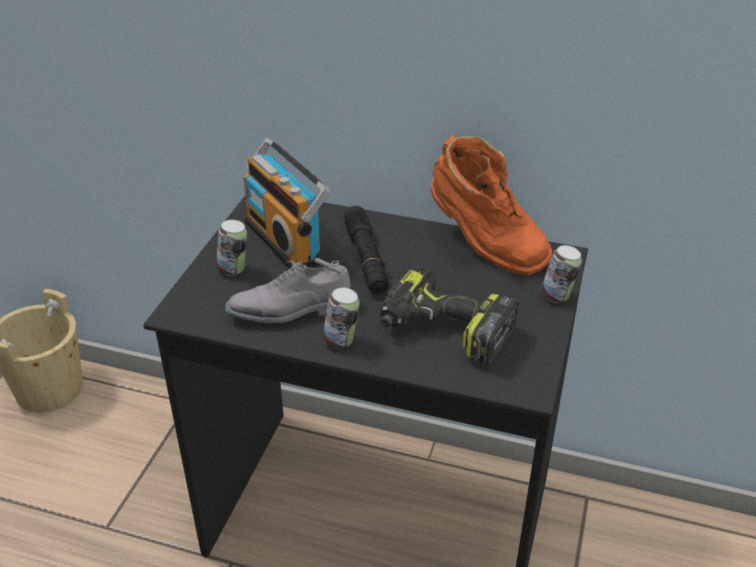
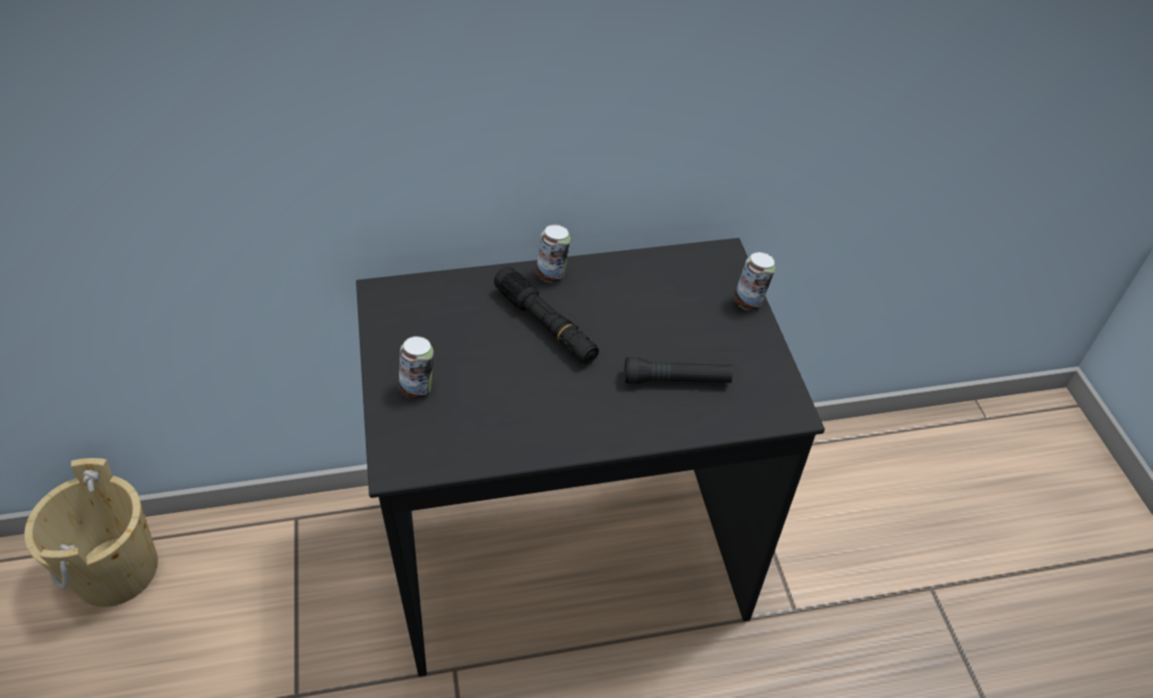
camera: 30 degrees left, 10 degrees up
grey shoe [225,258,350,323] -> none
radio [243,137,330,268] -> none
can [323,287,360,348] -> can moved to [536,225,570,282]
power drill [380,265,519,365] -> black flashlight [625,357,733,384]
orange boot [431,135,552,275] -> none

